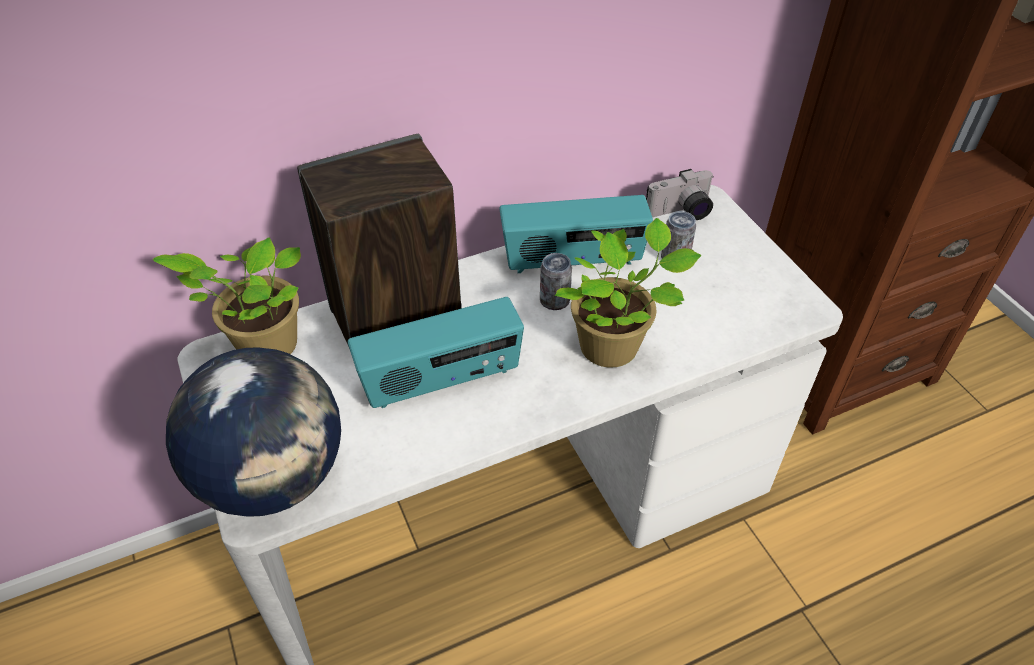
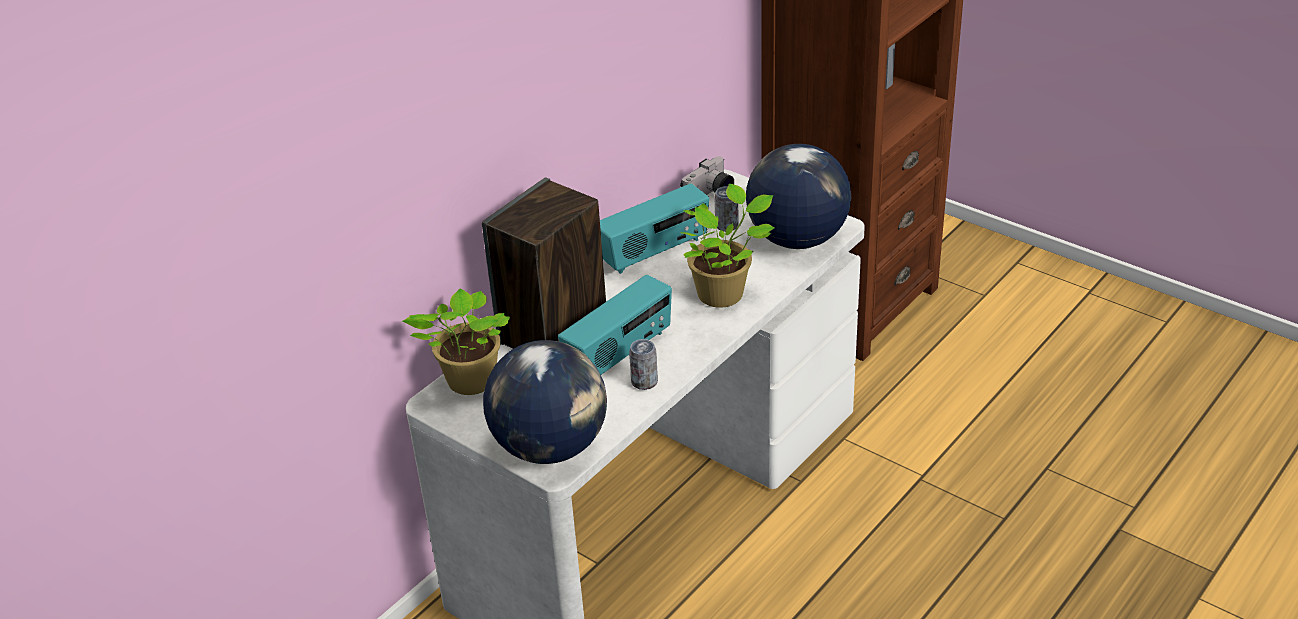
camera: 25 degrees left, 10 degrees down
can [540,253,572,310] -> can moved to [629,339,658,390]
none -> globe [746,144,851,249]

